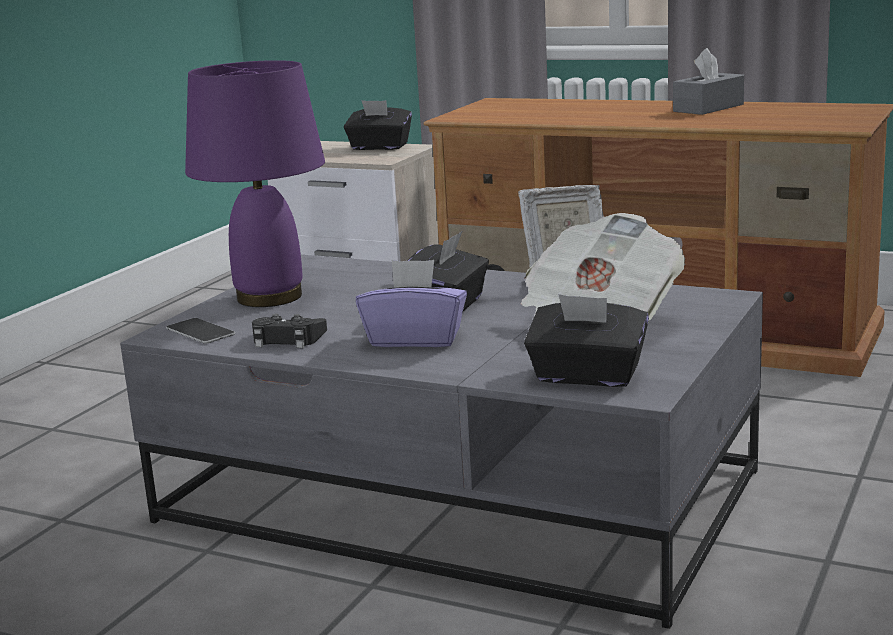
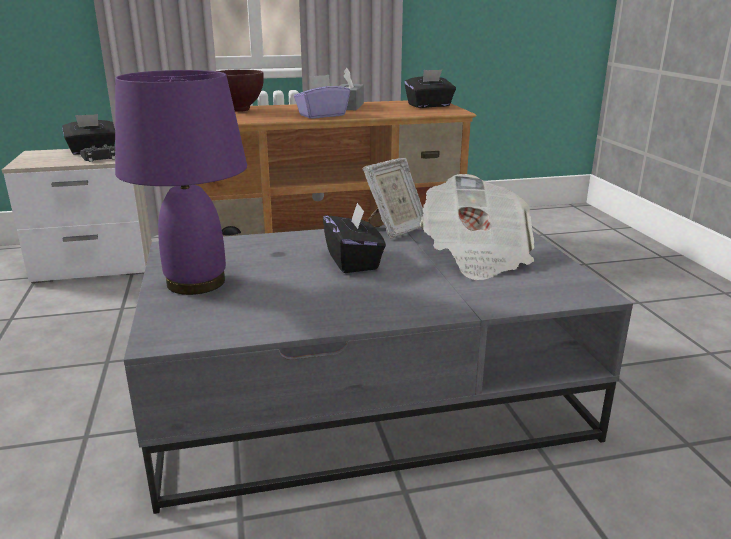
camera: 40 degrees left, 5 degrees up
phone [166,318,235,344] -> none
black game controller [252,314,327,348] -> black game controller moved to [80,145,115,162]
purple tissue box [356,260,467,347] -> purple tissue box moved to [294,75,350,118]
black tissue box [524,294,649,387] -> black tissue box moved to [404,70,456,108]
none -> brown bowl [217,69,264,112]

